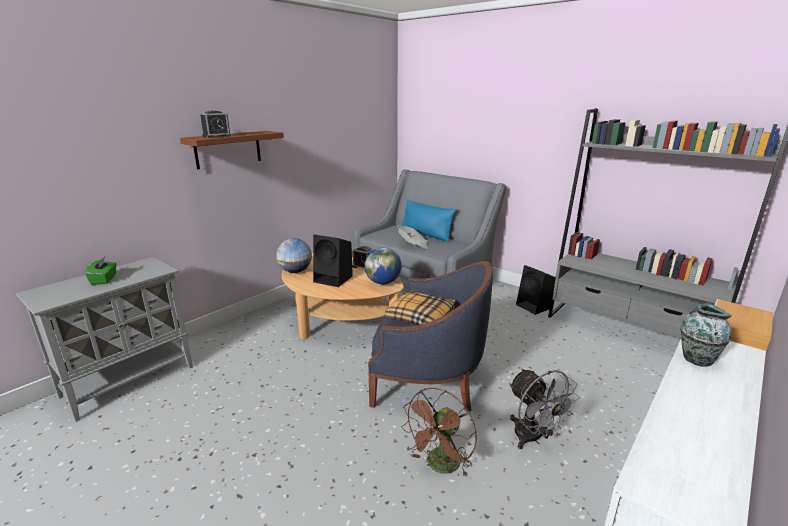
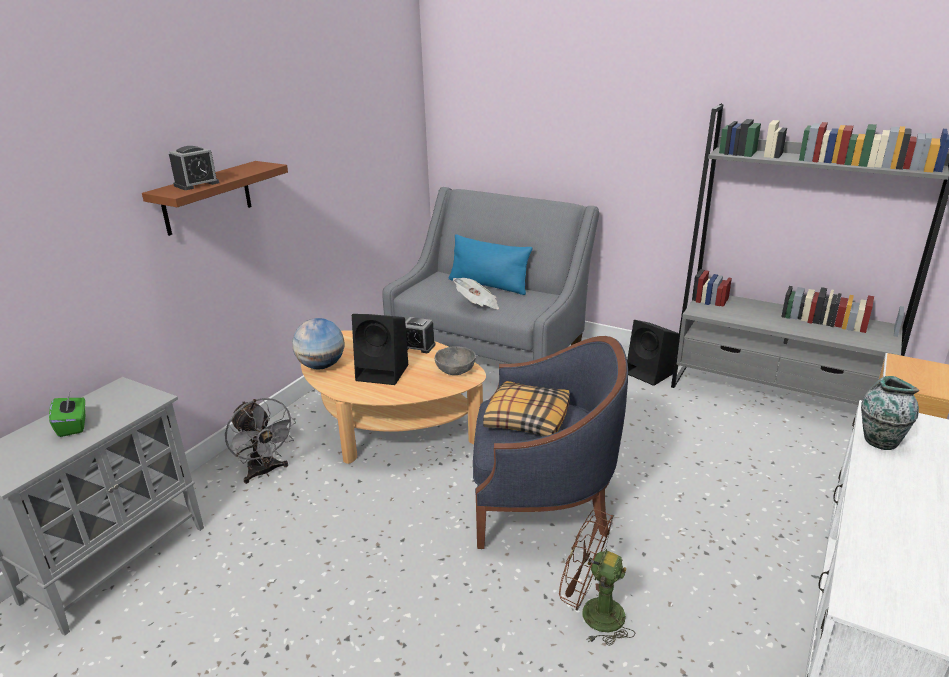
camera: 10 degrees left, 5 degrees up
globe [364,247,402,284] -> grey bowl [435,346,476,375]
brown fan [401,388,477,478] -> brown fan turned 90 degrees clockwise [559,509,635,646]
grey fan [509,368,580,449] -> grey fan moved to [225,398,296,484]

